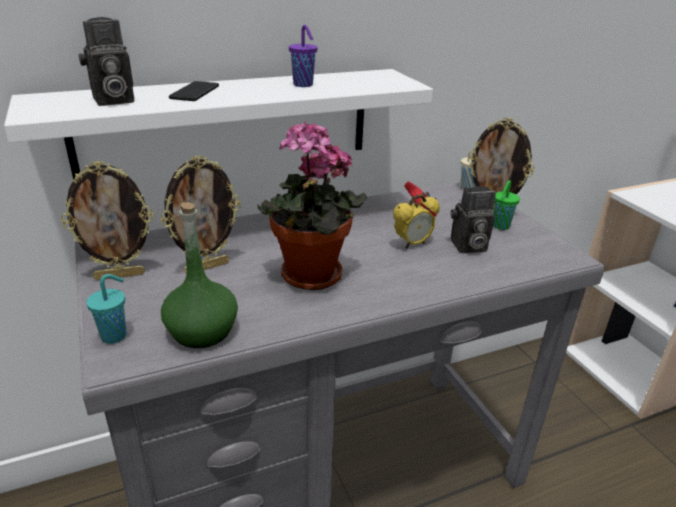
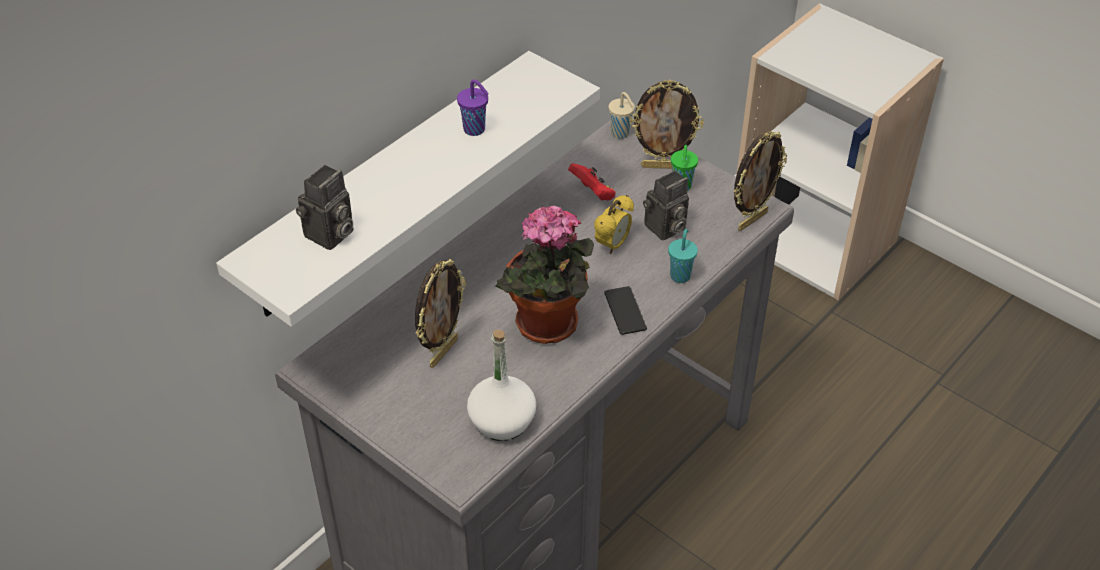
camera: 25 degrees left, 15 degrees up
picture frame [61,161,153,280] -> picture frame moved to [734,131,787,231]
turquoise cup [86,274,127,344] -> turquoise cup moved to [668,229,698,283]
green bottle [161,202,238,348] -> white bottle [467,330,536,441]
phone [169,81,219,101] -> phone moved to [604,286,647,335]

